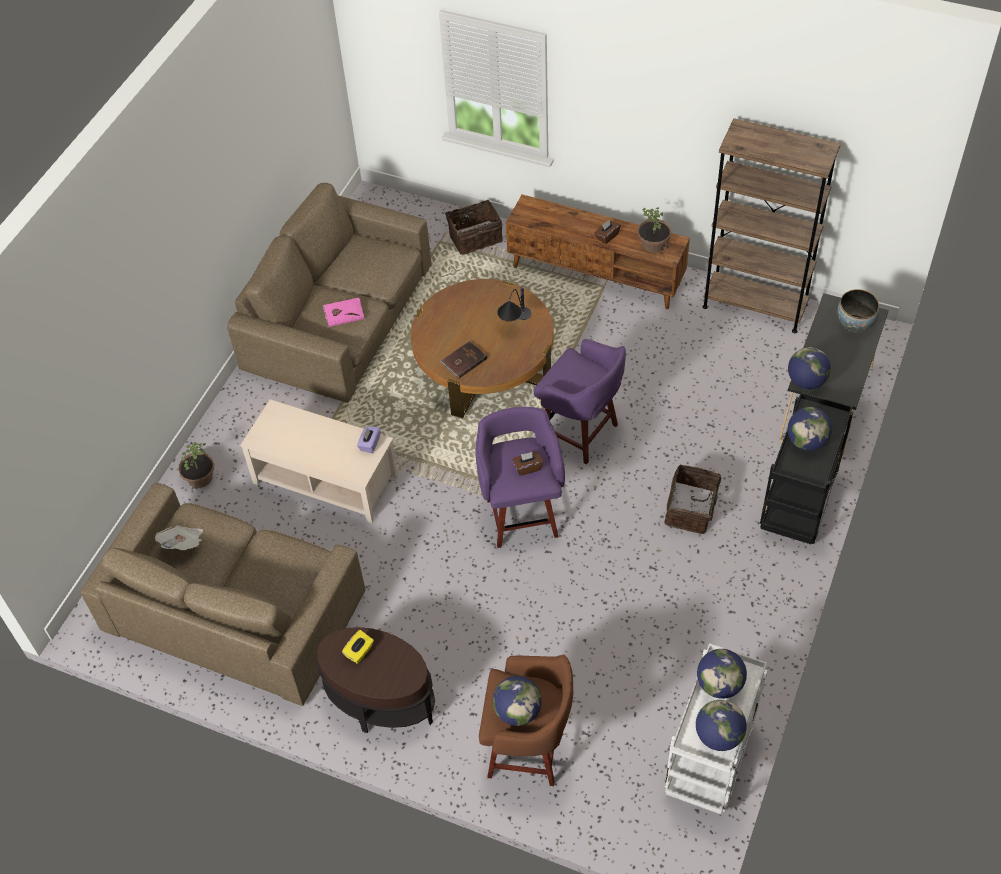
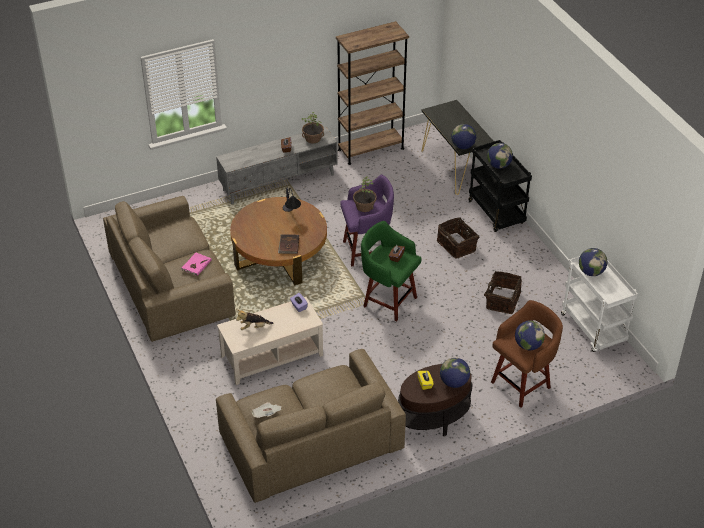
camera: 50 degrees left, 10 degrees down
potted plant [178,443,214,489] -> potted plant moved to [353,176,377,212]
basket [445,200,503,255] -> basket moved to [484,271,522,314]
purple stool [476,407,565,548] -> green stool [361,221,421,321]
brown tv stand [506,195,690,309] -> grey tv stand [216,126,338,204]
globe [696,700,747,751] -> globe moved to [440,357,470,388]
bowl [837,289,879,333] -> none
none -> plush toy [236,310,273,330]

